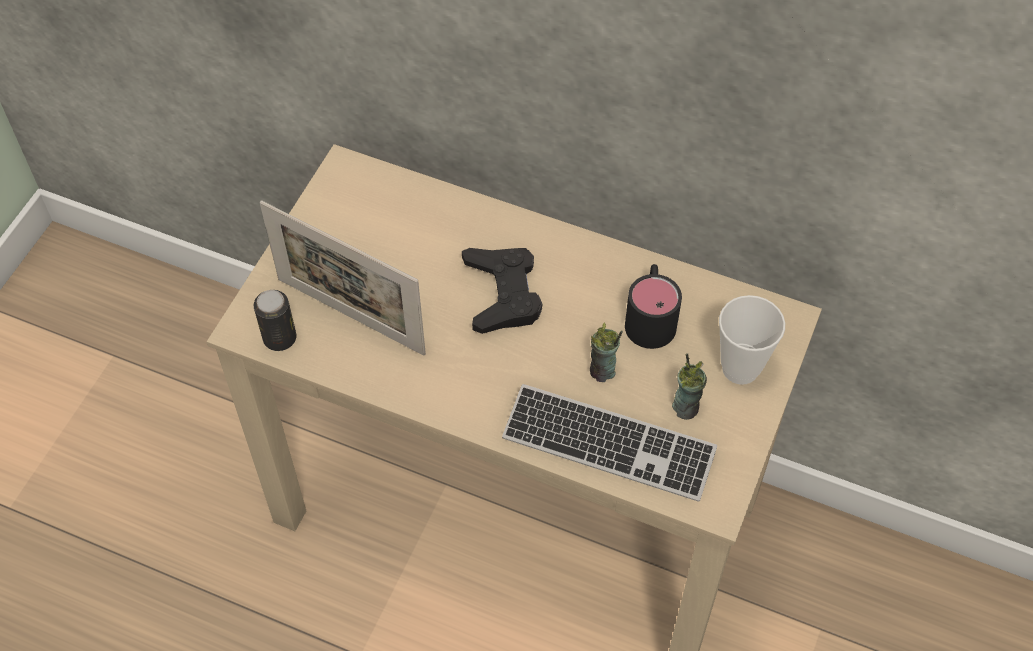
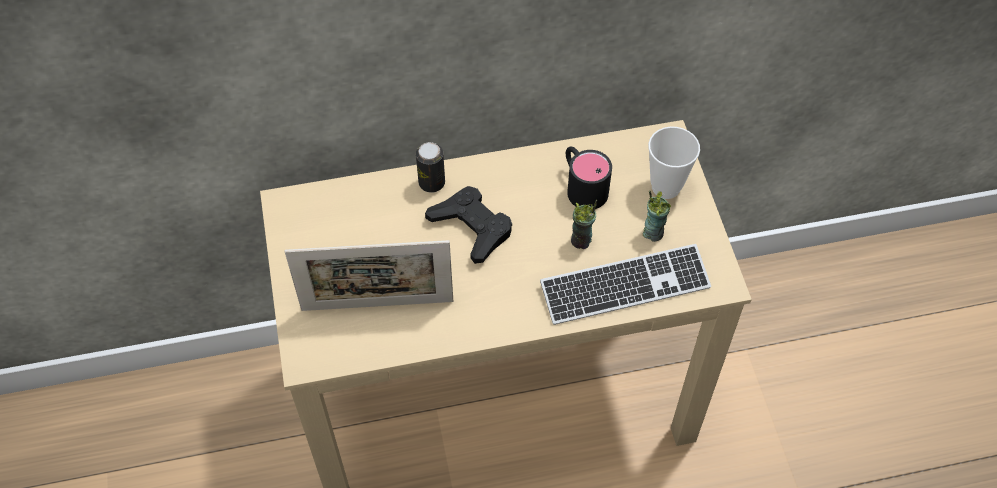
camera: 35 degrees left, 0 degrees up
can [254,290,296,351] -> can moved to [416,142,445,193]

